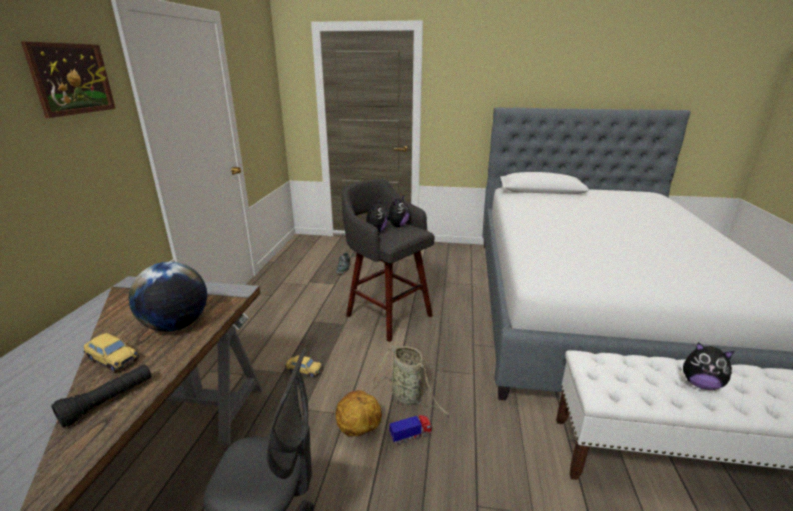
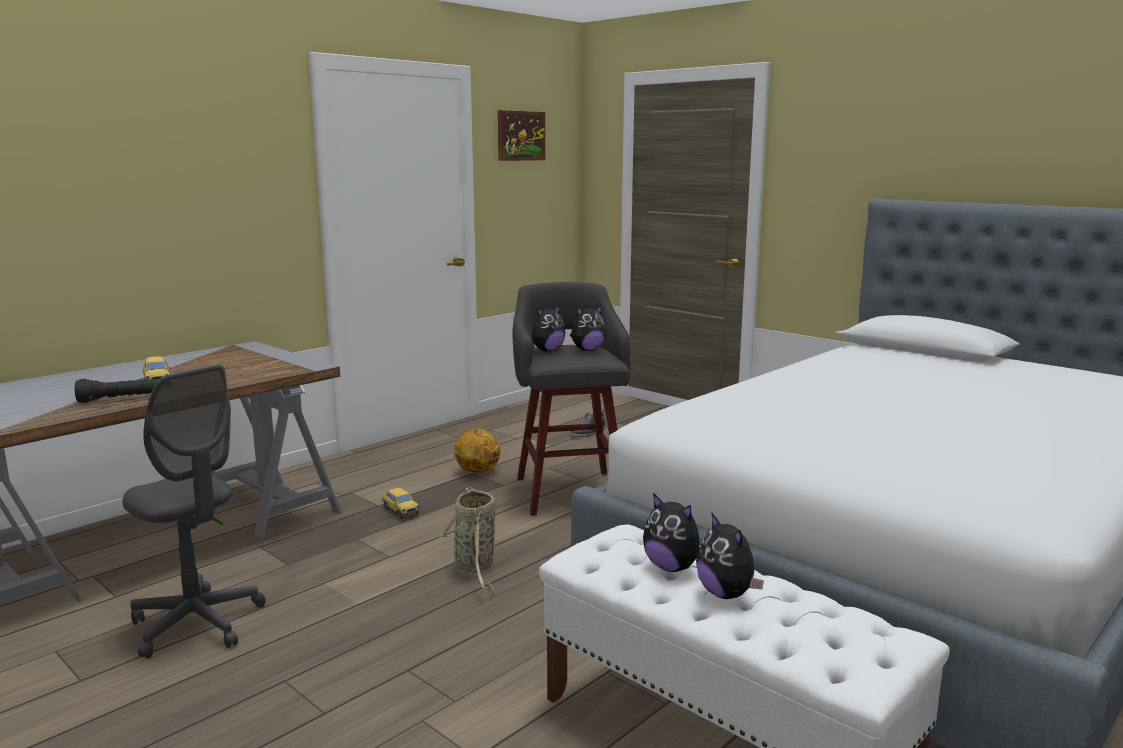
camera: 35 degrees right, 10 degrees down
picture [21,41,116,118] -> picture moved to [498,110,545,161]
globe [129,262,207,332] -> none
basketball [336,390,382,436] -> basketball moved to [454,428,500,473]
toy truck [389,415,432,445] -> none
none -> plush toy [643,493,700,572]

